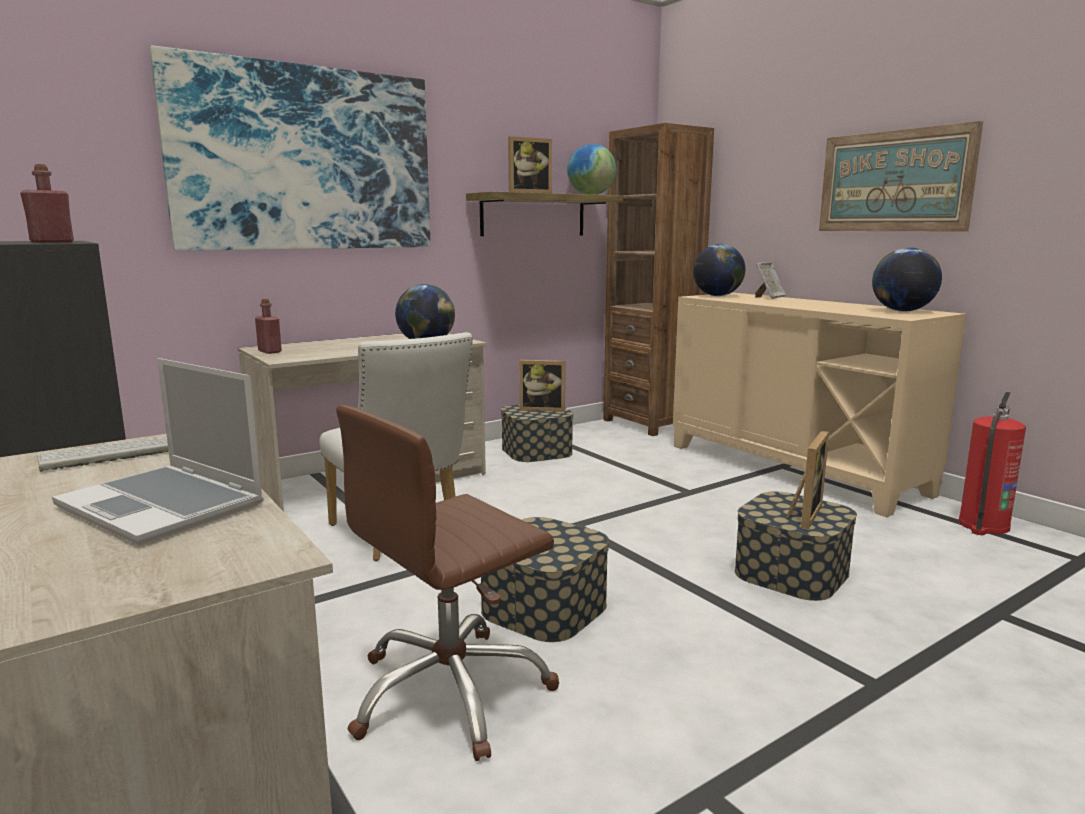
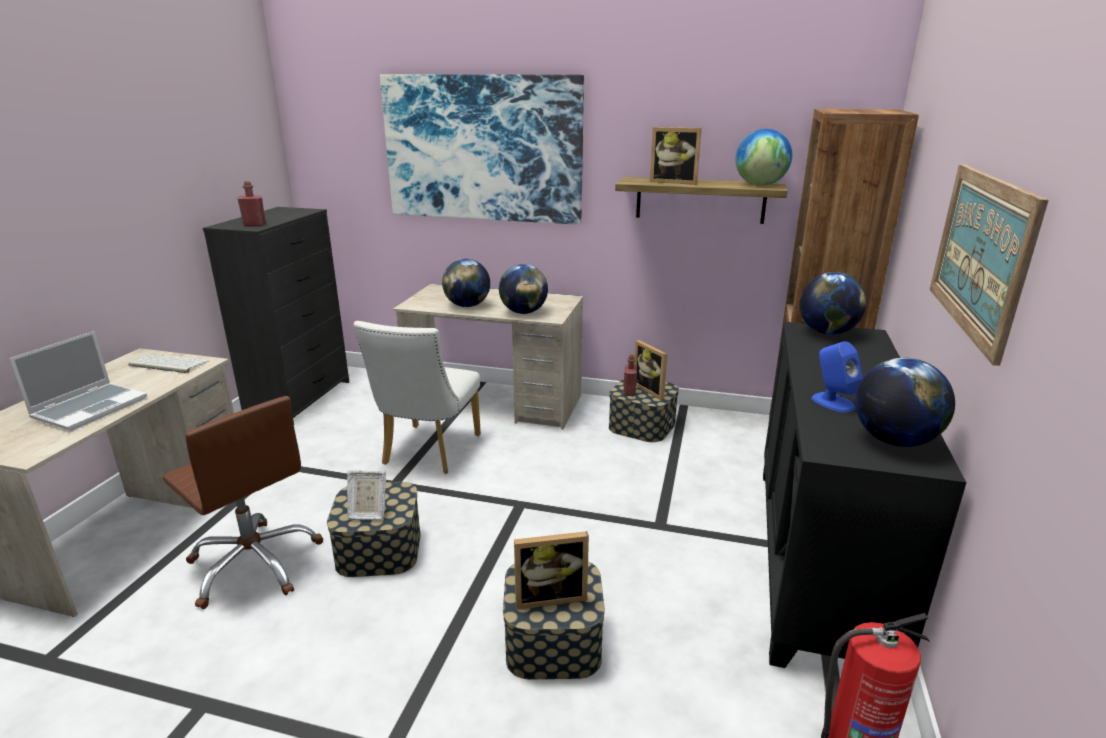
camera: 50 degrees right, 10 degrees up
laptop [52,358,264,546] -> laptop turned 150 degrees counterclockwise [9,331,147,431]
red bottle [255,299,282,354] -> red bottle moved to [623,355,637,396]
brown office chair [336,405,559,761] -> brown office chair turned 150 degrees counterclockwise [163,396,323,609]
beige cabinet [673,293,966,517] -> black cabinet [763,322,967,668]
picture frame [755,262,786,299] -> picture frame moved to [347,470,386,520]
none -> globe [442,259,490,307]
none -> blue speaker [811,341,863,413]

